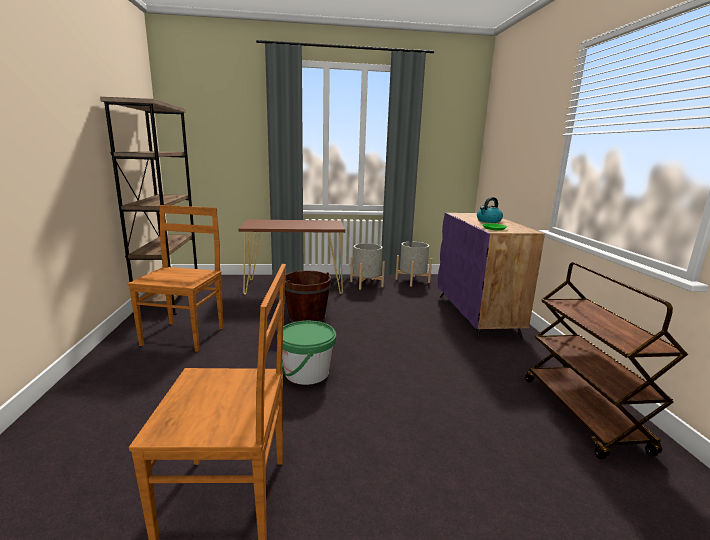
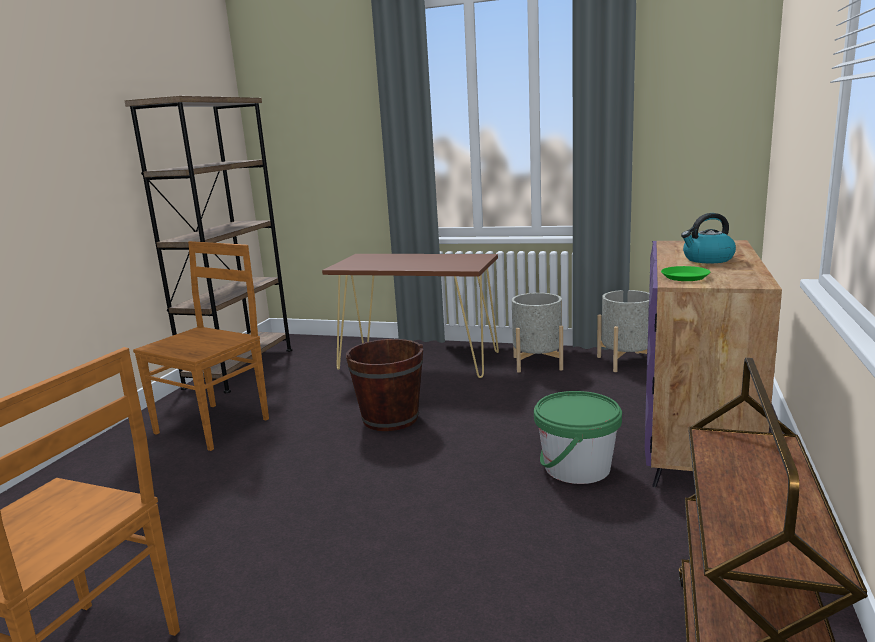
camera: 25 degrees right, 0 degrees up
green bucket [282,321,336,385] -> green bucket moved to [534,391,622,484]

